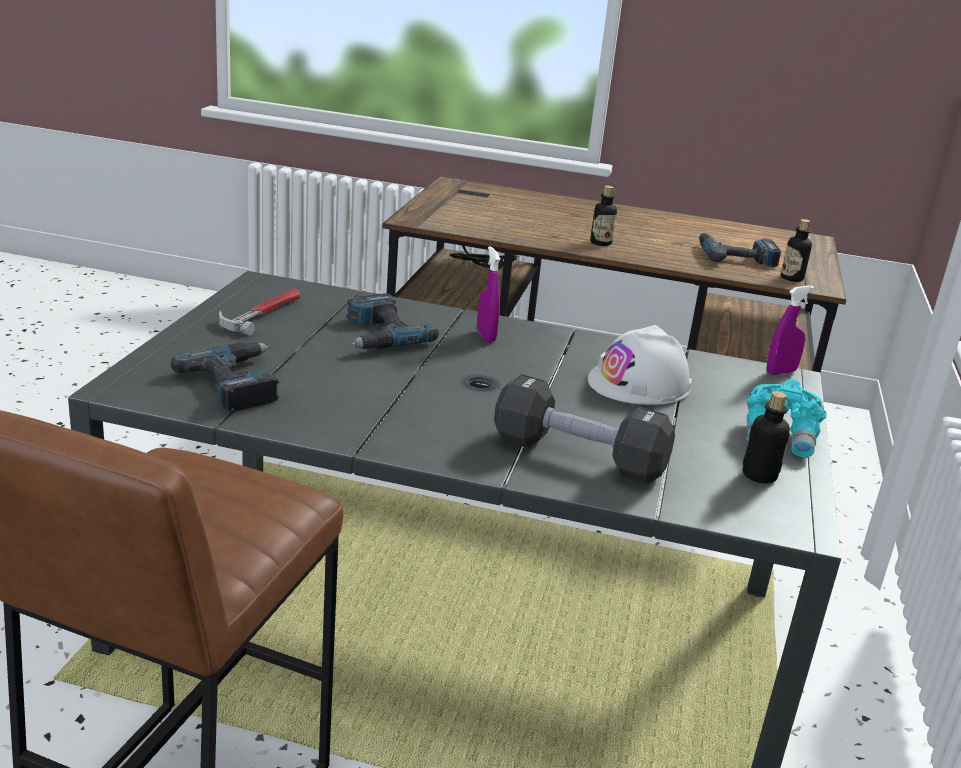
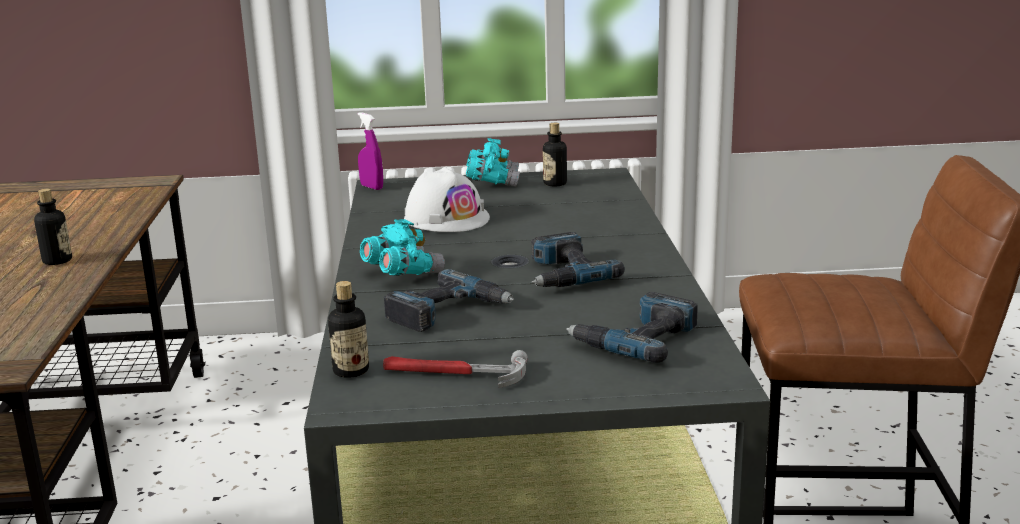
camera: 105 degrees left, 5 degrees down
purple spray bottle [477,246,501,342] -> turquoise binoculars [360,219,445,276]
black dumbbell [494,374,675,484] -> none
power drill [699,233,781,267] -> power drill moved to [531,232,625,287]
bottle [781,219,812,282] -> bottle moved to [328,281,369,378]

